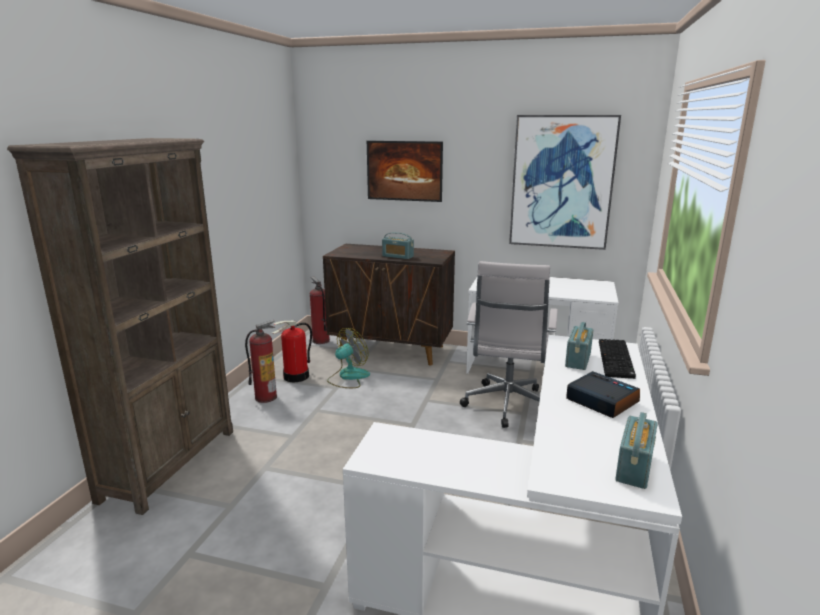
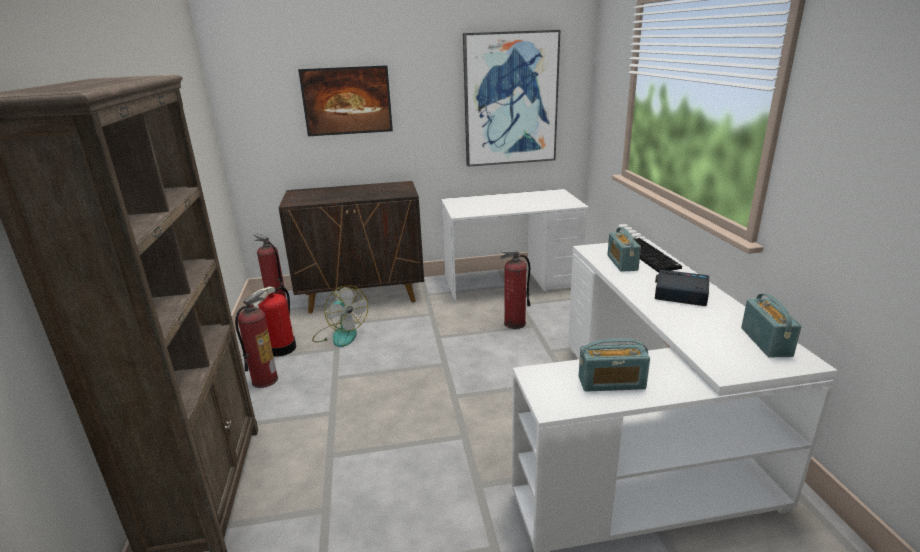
camera: 25 degrees left, 5 degrees up
fan [327,328,370,388] -> fan turned 120 degrees clockwise [312,285,368,347]
radio [382,232,414,259] -> radio moved to [579,338,650,392]
white office chair [460,261,558,428] -> fire extinguisher [500,250,530,329]

